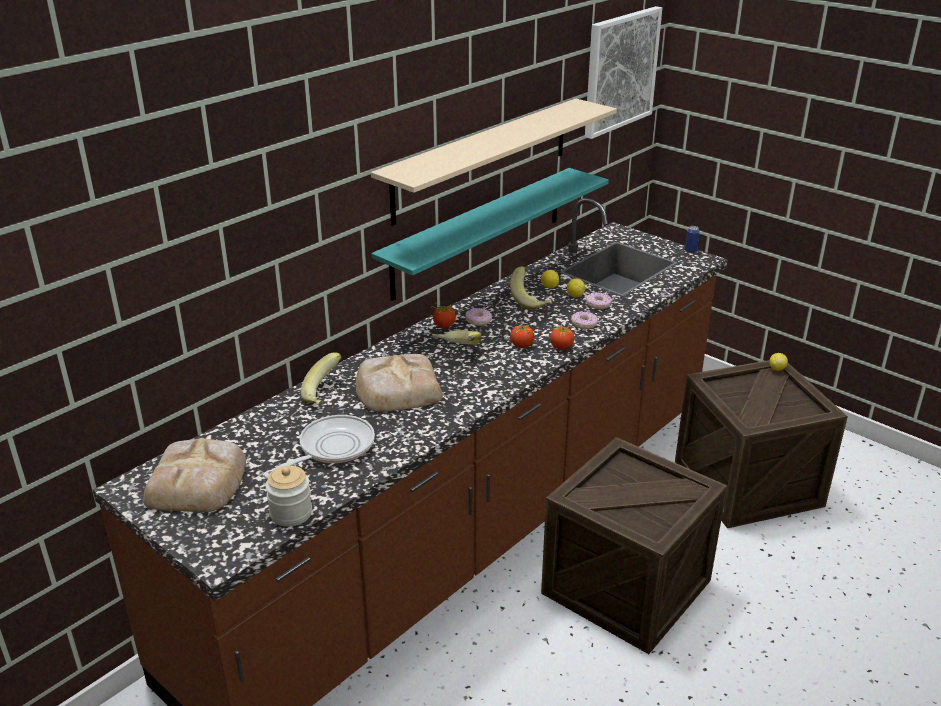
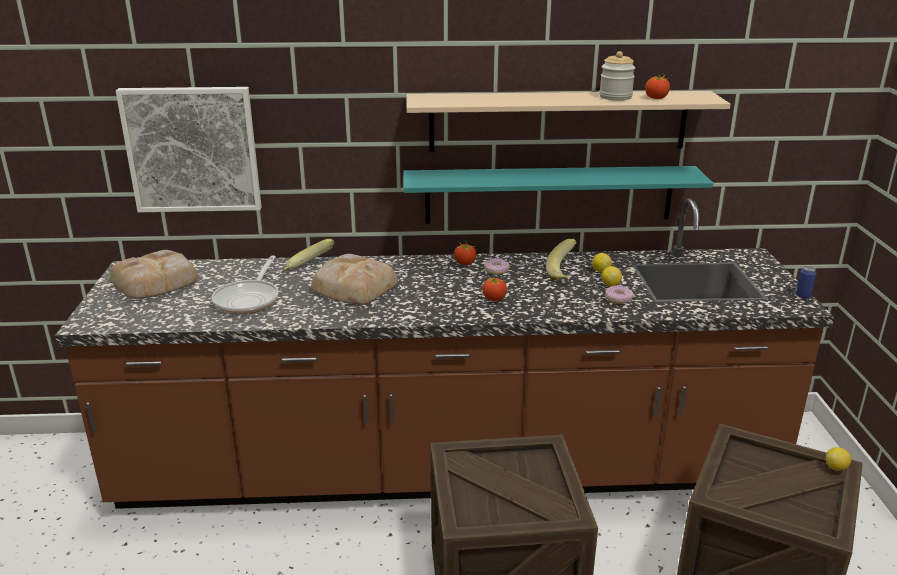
camera: 45 degrees right, 5 degrees down
frying pan [262,415,375,478] -> frying pan turned 105 degrees clockwise [212,255,279,314]
jar [265,465,312,527] -> jar moved to [599,51,635,100]
banana [431,331,481,345] -> none
tomato [550,322,574,349] -> tomato moved to [645,74,672,99]
donut [571,311,598,329] -> none
picture [585,6,662,139] -> picture moved to [116,87,262,212]

